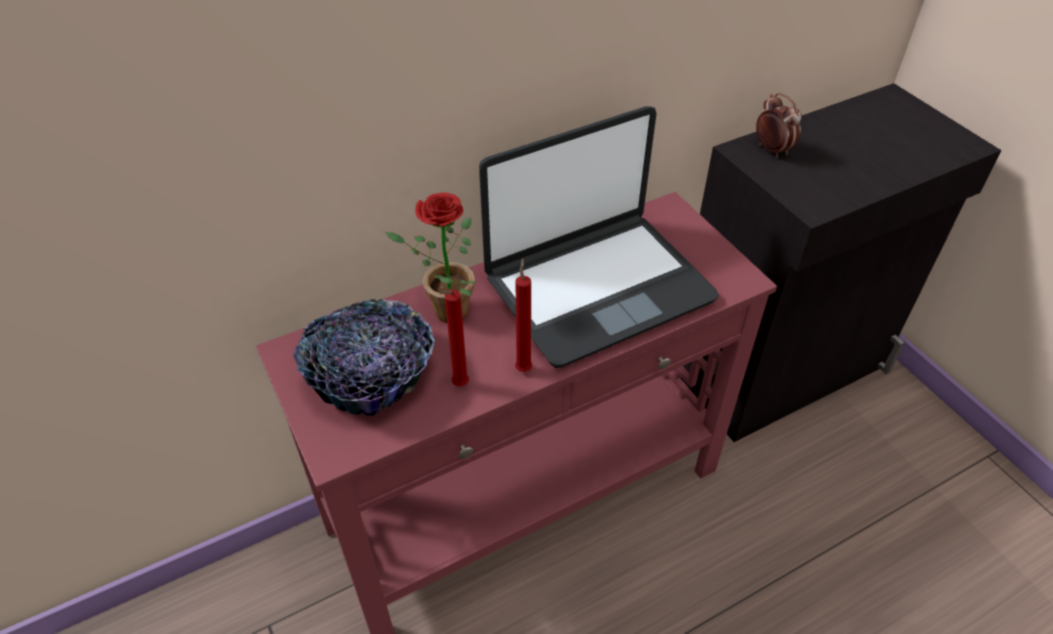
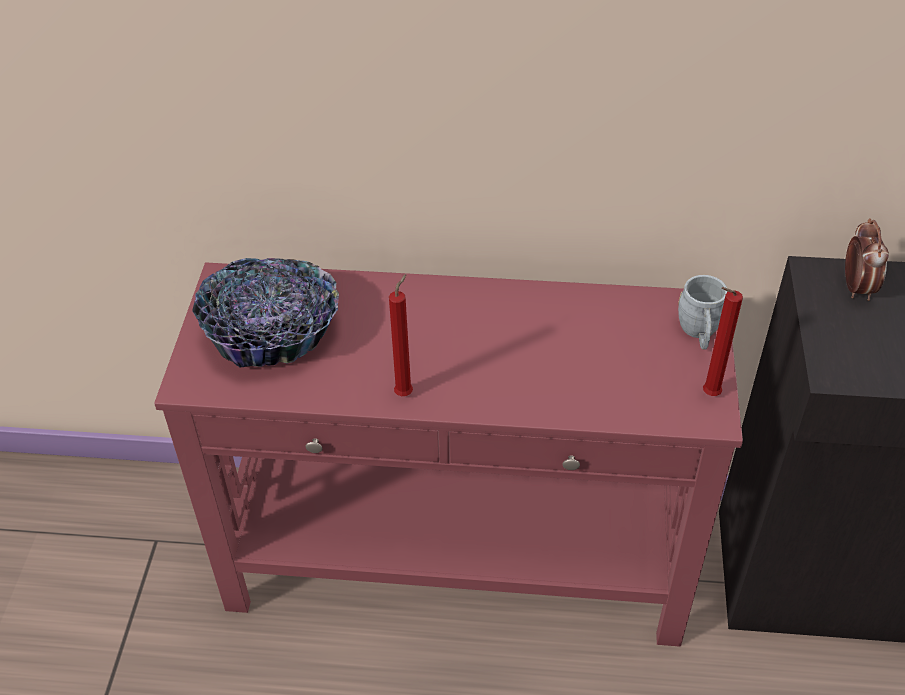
camera: 35 degrees right, 0 degrees up
potted plant [385,193,477,323] -> none
red candle [440,290,469,386] -> red candle moved to [703,287,743,396]
laptop [479,106,719,368] -> none
none -> grey mug [678,275,728,350]

